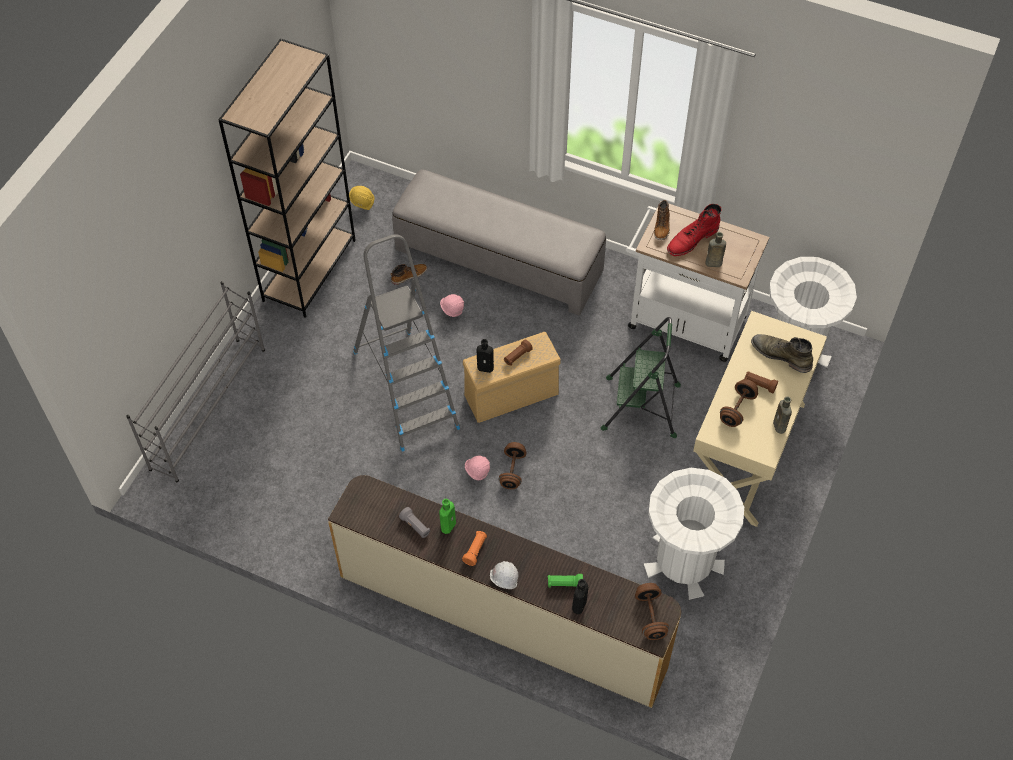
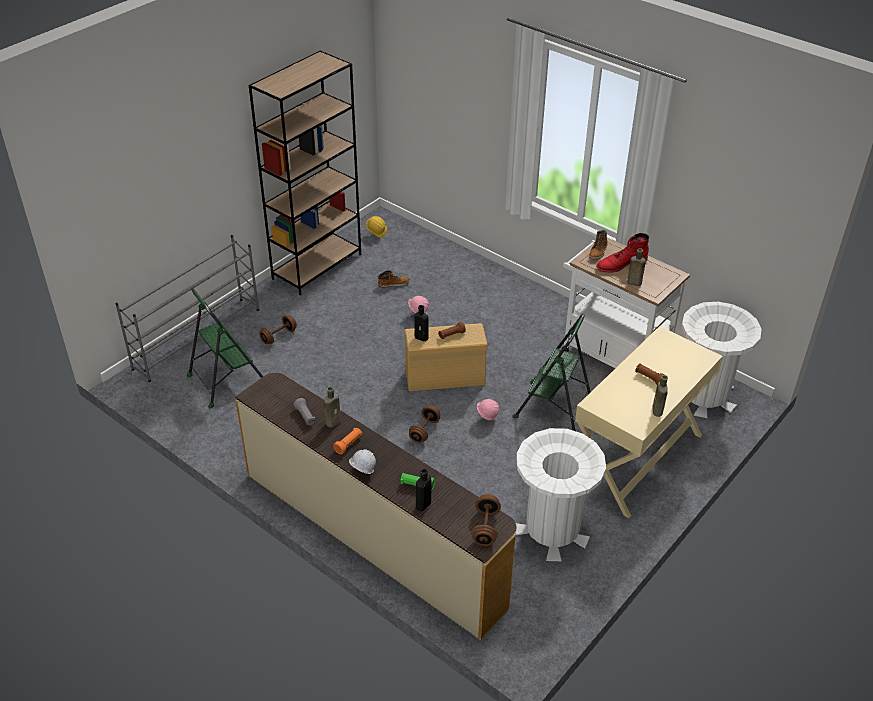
camera: 15 degrees right, 15 degrees down
grey step ladder [353,234,460,452] -> none
grey bench [392,169,606,315] -> none
green bottle [439,499,456,534] -> brown bottle [324,387,341,427]
pink hard hat [465,456,490,480] -> pink hard hat moved to [477,399,499,420]
brown dumbbell [720,379,758,427] -> brown dumbbell moved to [259,315,297,344]
green boot [751,334,813,373] -> none
none -> green step ladder [187,288,263,409]

